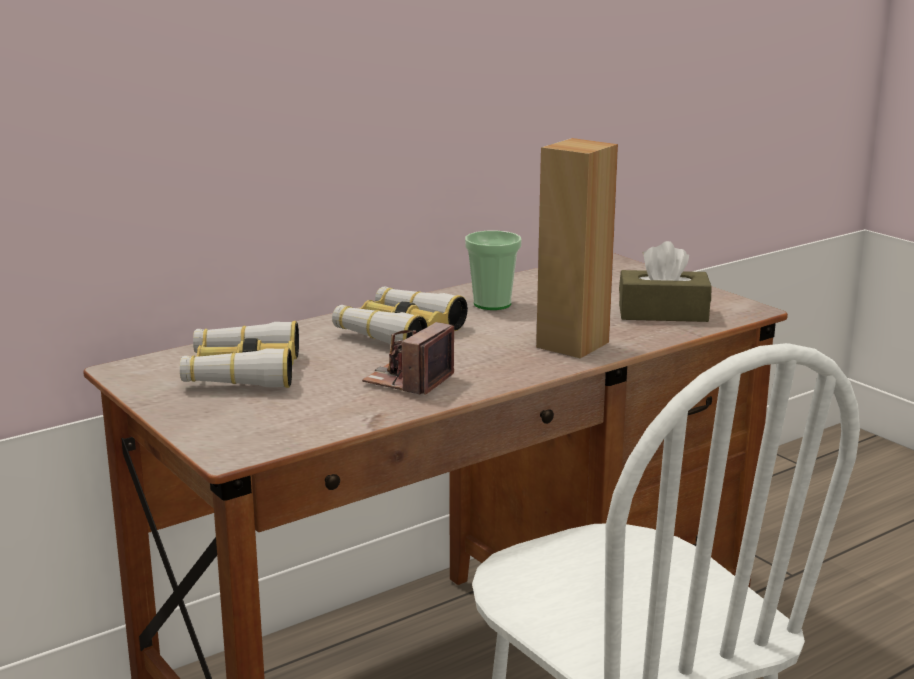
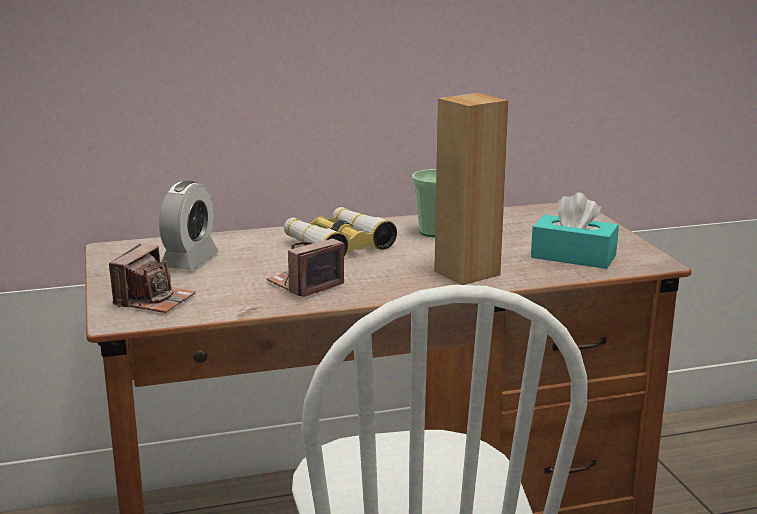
camera: 20 degrees right, 0 degrees up
binoculars [180,321,299,388] -> alarm clock [159,181,219,270]
brown tissue box [619,241,712,322] -> turquoise tissue box [531,192,619,269]
none -> camera [109,243,196,313]

